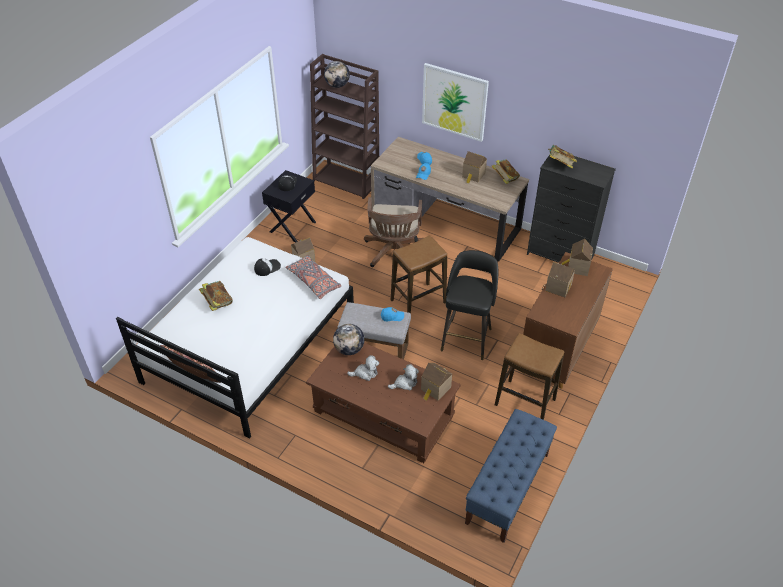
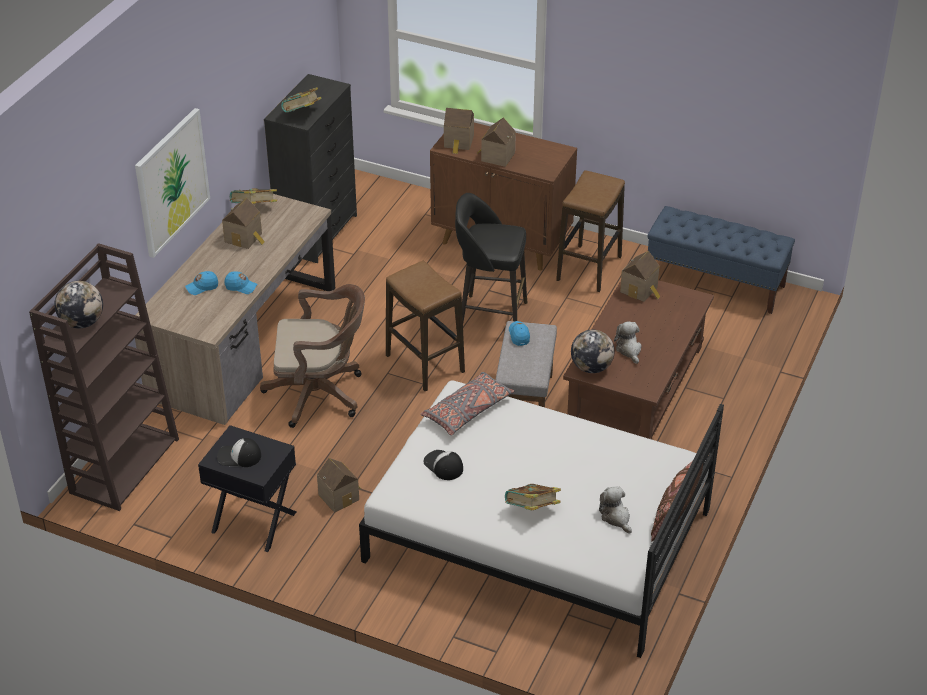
camera: 95 degrees left, 5 degrees down
plush toy [388,364,419,390] -> plush toy moved to [599,486,632,533]

